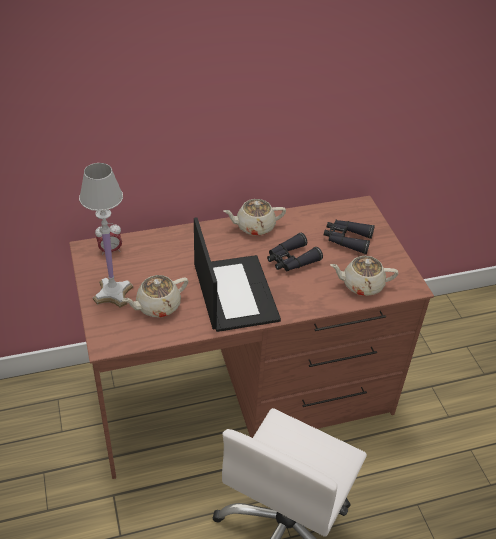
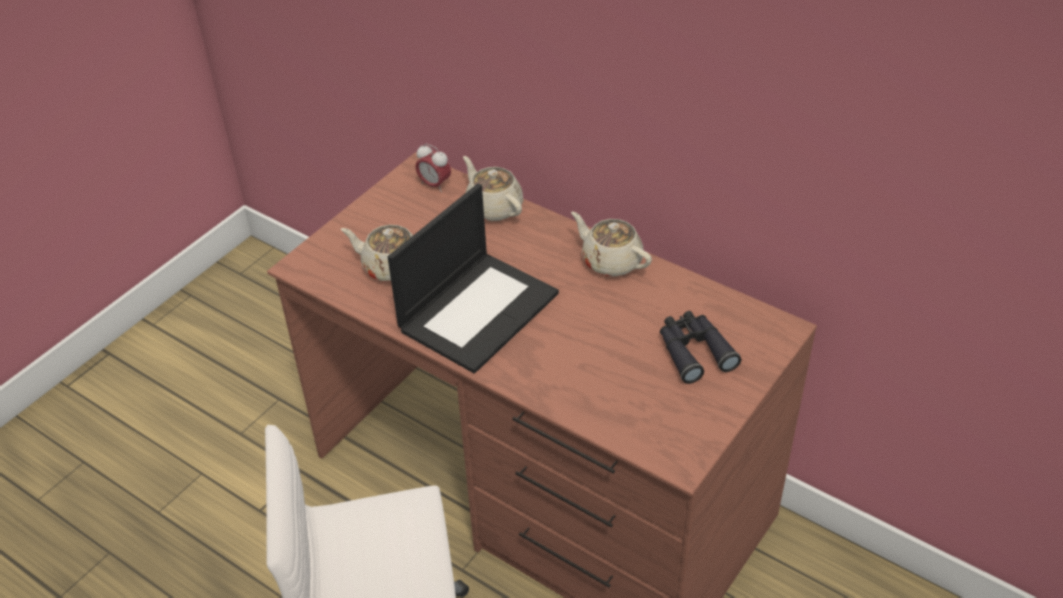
camera: 55 degrees right, 0 degrees up
white table lamp [79,163,133,307] -> none
black binoculars [267,233,323,271] -> none
beige teapot [330,256,398,296] -> beige teapot moved to [463,156,523,221]

